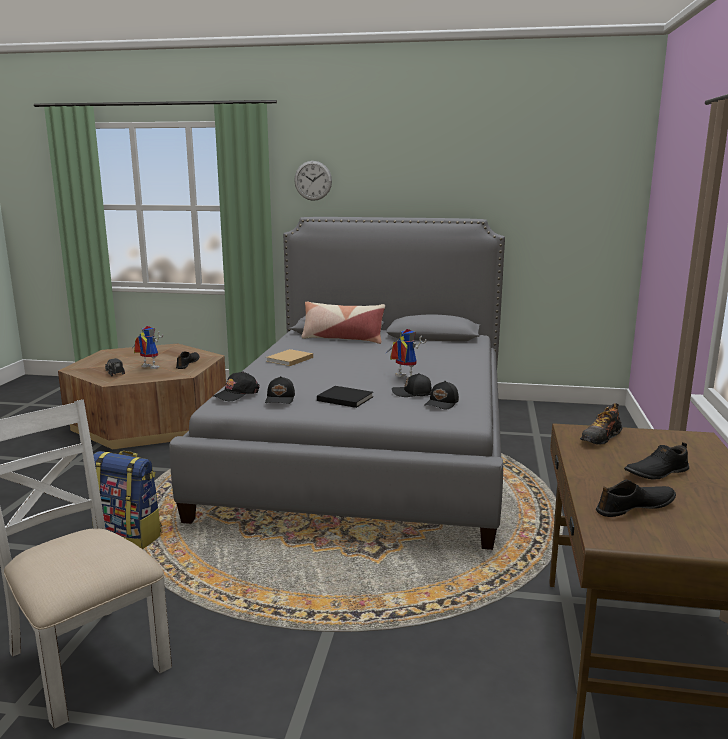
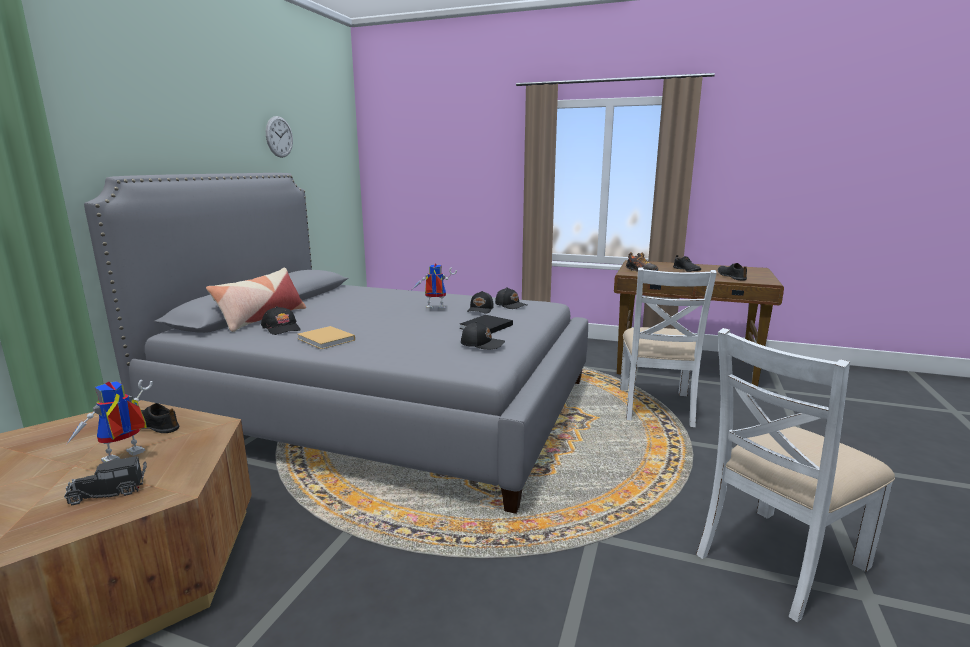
camera: 80 degrees left, 0 degrees up
backpack [92,451,162,549] -> none
black cap [214,371,260,401] -> black cap moved to [261,306,301,335]
wall clock [294,161,332,201] -> wall clock moved to [266,116,293,158]
toy robot [385,329,427,379] -> toy robot turned 45 degrees clockwise [413,263,457,310]
none -> white chair [620,267,717,427]

